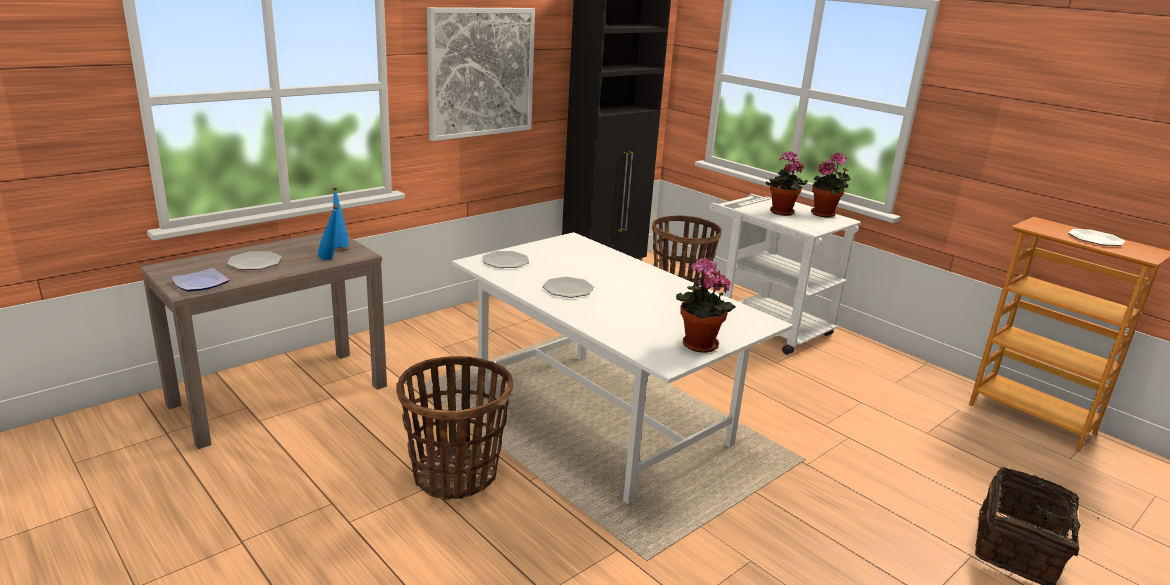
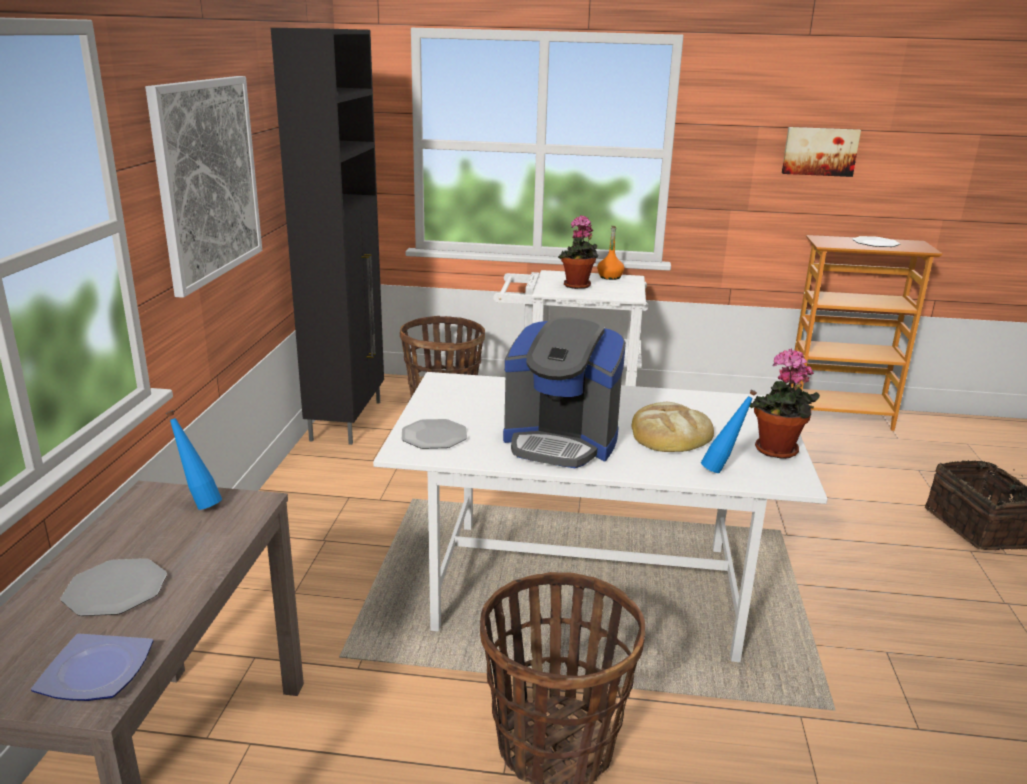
camera: 40 degrees left, 0 degrees up
blue bottle [318,205,338,260] -> blue bottle moved to [701,390,757,473]
plate [542,277,594,298] -> coffee machine [503,317,626,468]
potted plant [811,153,851,218] -> orange bottle [597,226,624,280]
none -> bread [632,402,714,452]
none -> picture [782,127,861,177]

